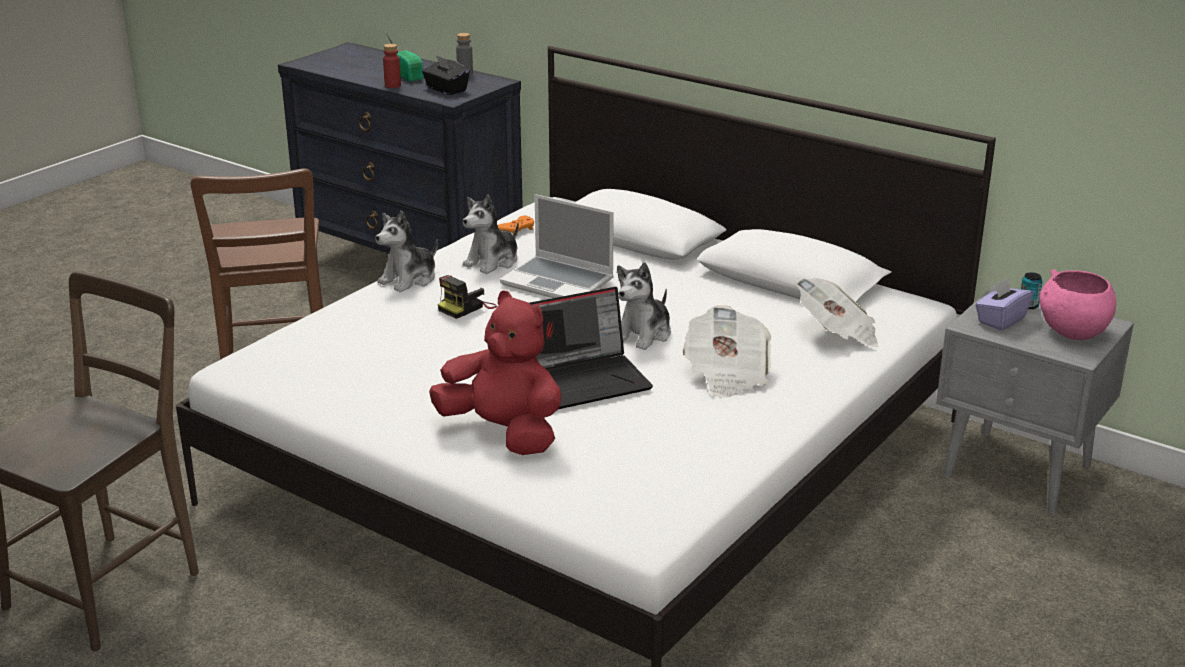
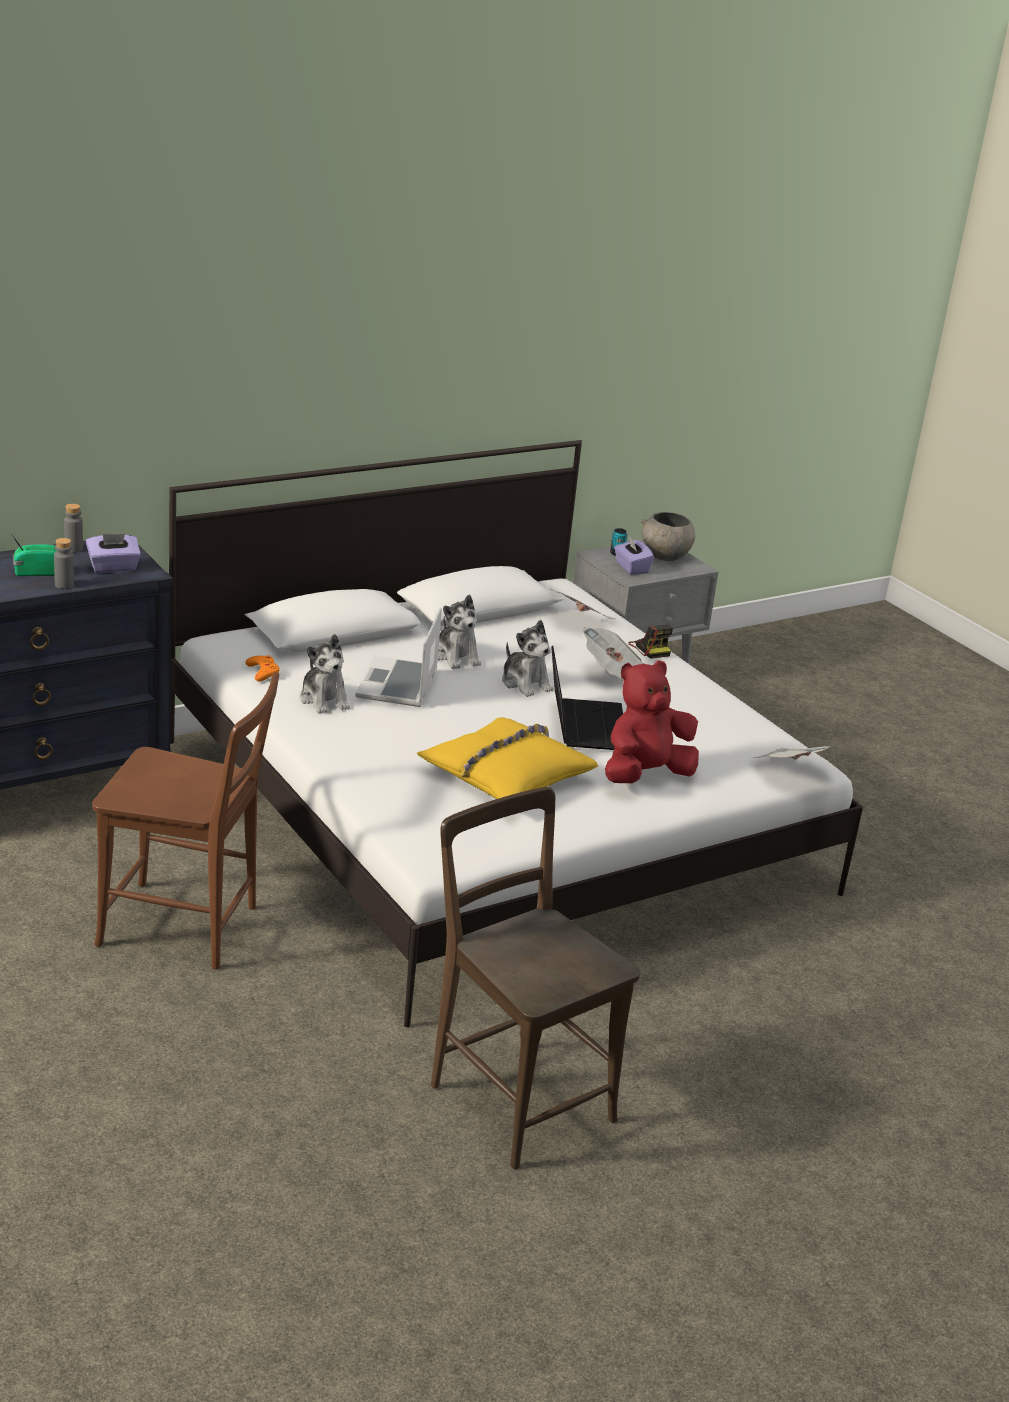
camera: 70 degrees left, 0 degrees up
plush toy [375,211,438,292] -> plush toy moved to [438,594,481,669]
red bottle [383,44,401,88] -> grey bottle [54,538,74,589]
black tissue box [422,55,470,95] -> purple tissue box [86,534,141,573]
camera [438,275,497,319] -> camera moved to [628,624,673,659]
laptop [500,194,614,298] -> laptop turned 135 degrees clockwise [355,608,442,707]
pink bowl [1039,269,1116,340] -> grey bowl [641,512,695,561]
none -> yellow pillow [417,717,598,799]
none -> newspaper [752,746,830,760]

